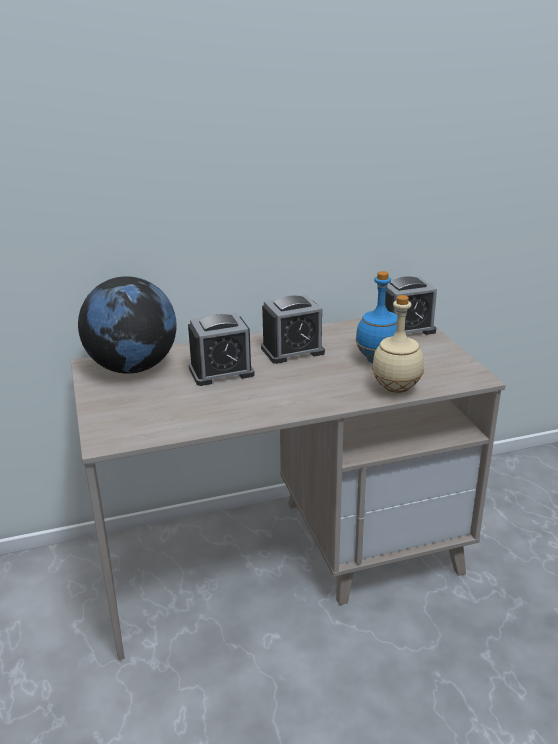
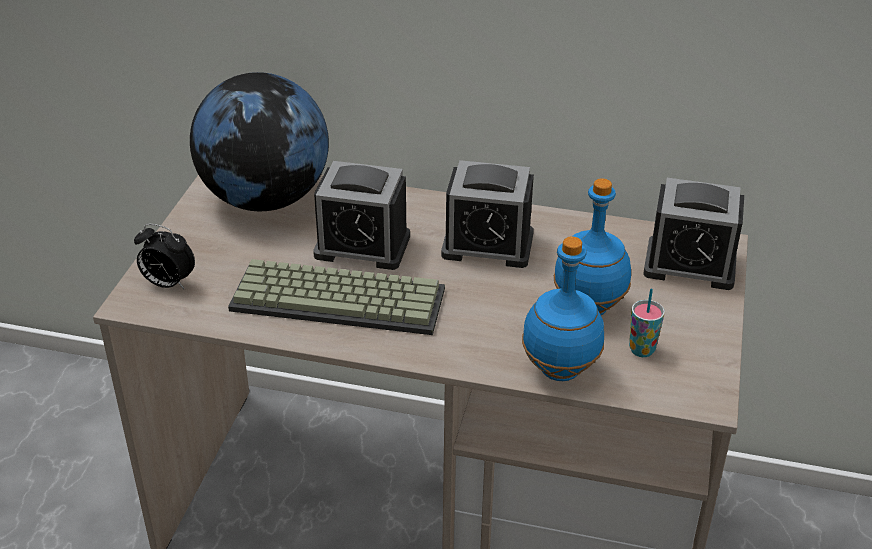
camera: 30 degrees right, 10 degrees up
beige bottle [372,295,424,395] -> blue bottle [522,236,604,381]
none -> alarm clock [134,224,195,289]
none -> keyboard [228,259,445,335]
none -> cup [629,289,665,357]

